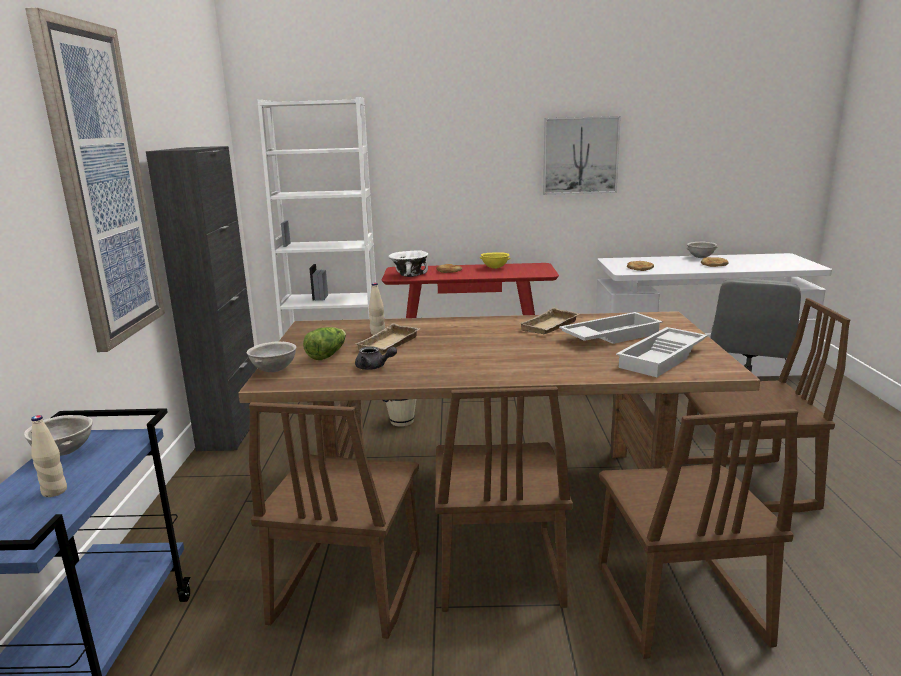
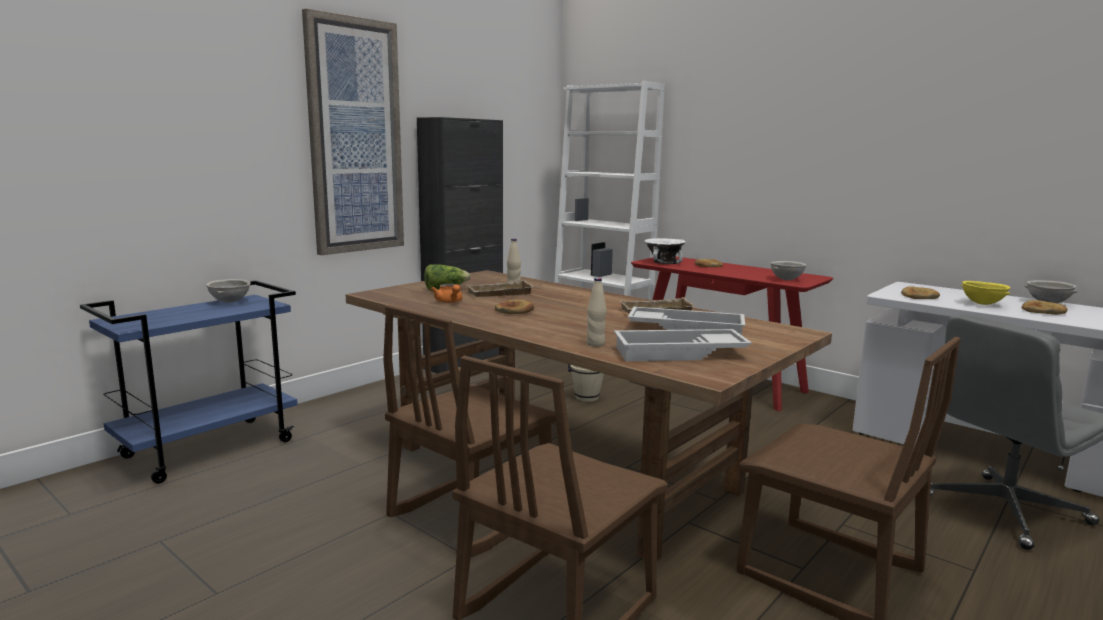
camera: 40 degrees right, 5 degrees down
beige bottle [31,415,67,497] -> beige bottle moved to [586,278,606,347]
grey bowl [247,342,296,372] -> grey bowl moved to [770,261,807,280]
brown chair [249,402,420,639] -> none
grey teapot [355,346,397,370] -> orange teapot [431,284,462,303]
yellow bowl [480,252,510,269] -> yellow bowl moved to [961,281,1011,305]
picture [543,116,621,195] -> none
none -> bread [495,299,534,314]

